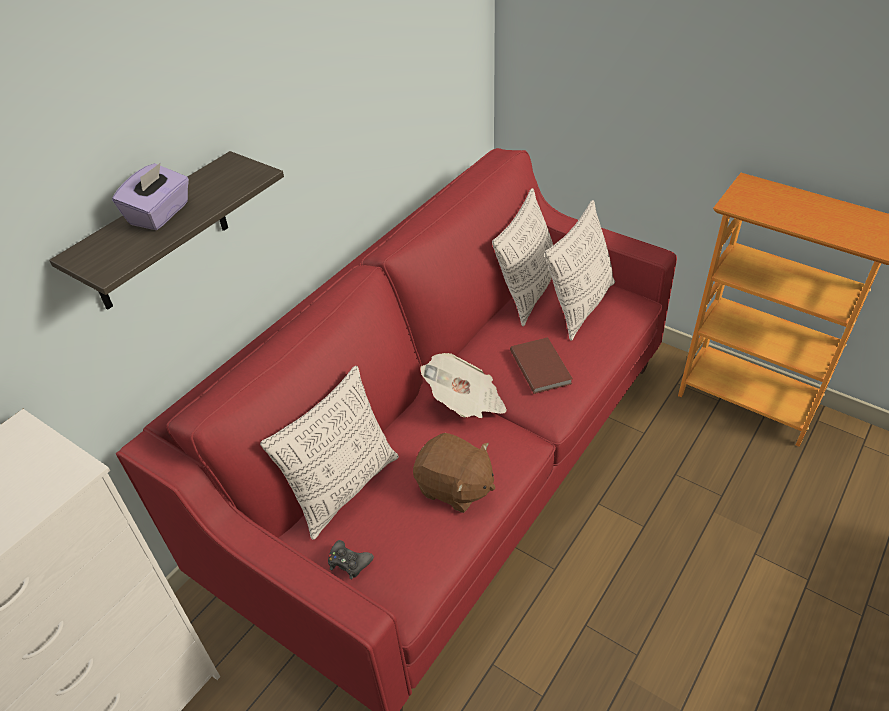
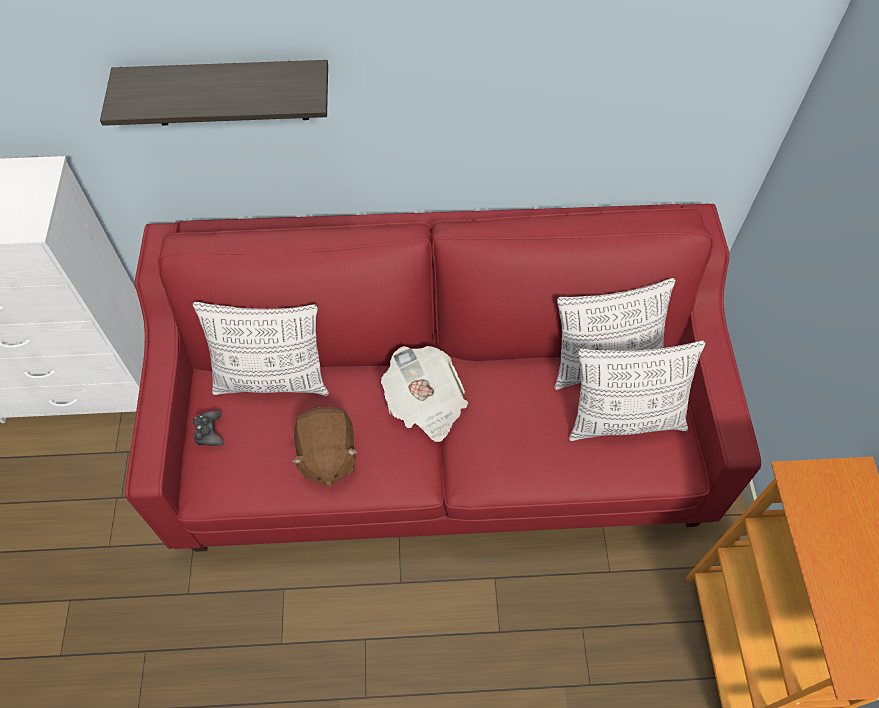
camera: 50 degrees right, 15 degrees up
purple tissue box [112,162,189,230] -> none
brown book [510,337,573,394] -> none

